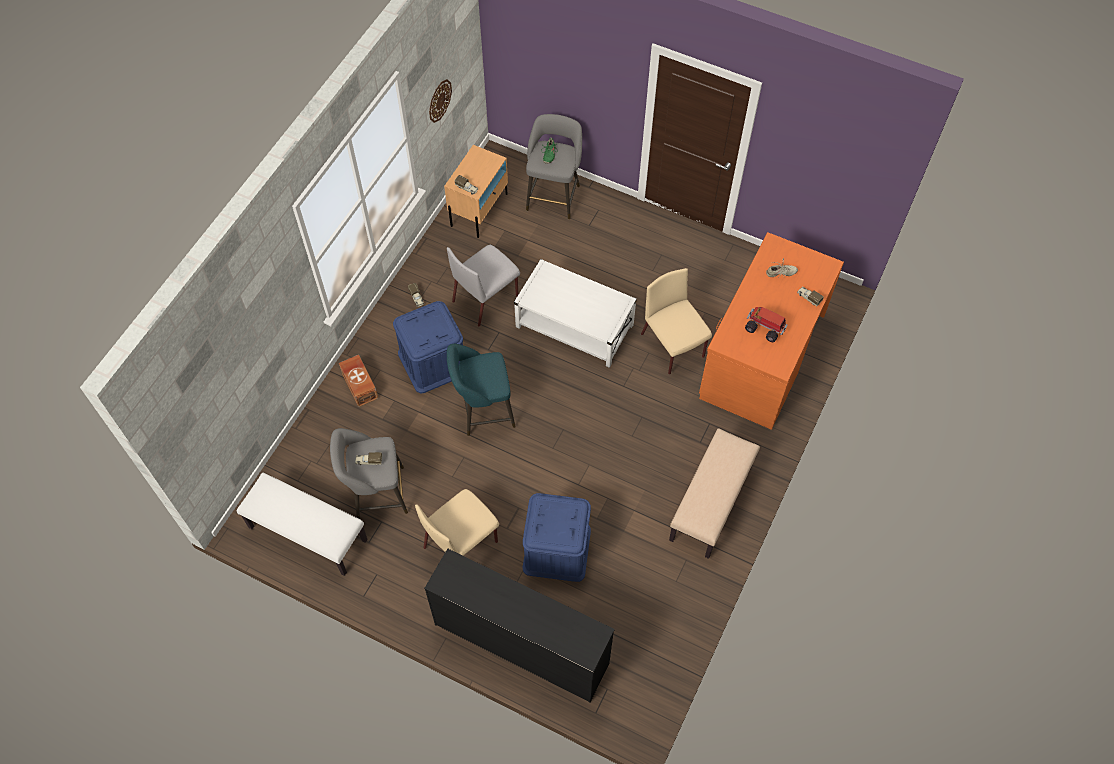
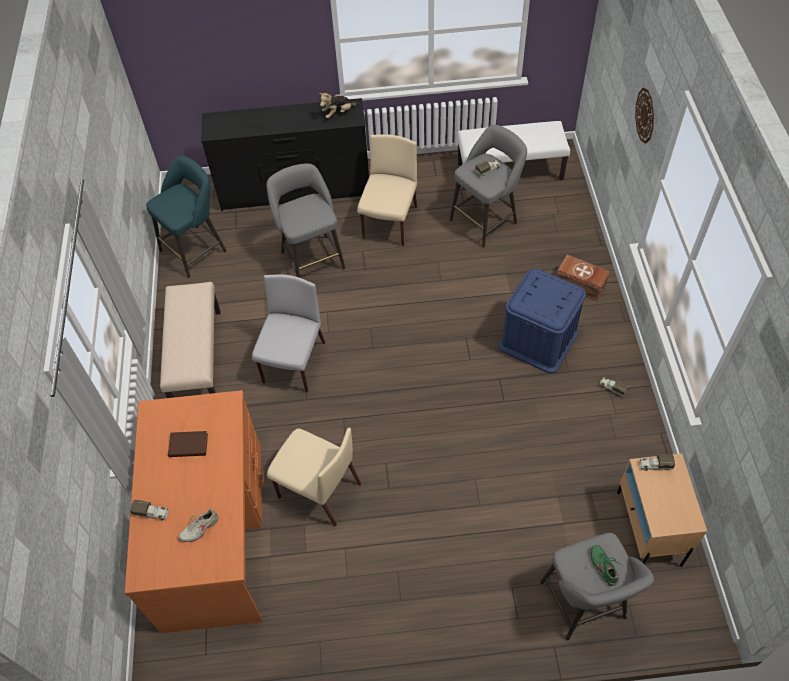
camera: 150 degrees right, 5 degrees down
wall clock [429,79,452,123] -> wall clock moved to [635,87,654,144]
grey chair [447,245,520,326] -> grey chair moved to [252,275,325,392]
turquoise stool [447,344,516,436] -> turquoise stool moved to [146,155,227,278]
white coffee table [514,259,637,368] -> none
blue storage box [523,493,591,582] -> grey stool [267,163,345,278]
toy truck [745,307,788,342] -> brown book [168,431,208,457]
none -> plush toy [319,93,358,118]

